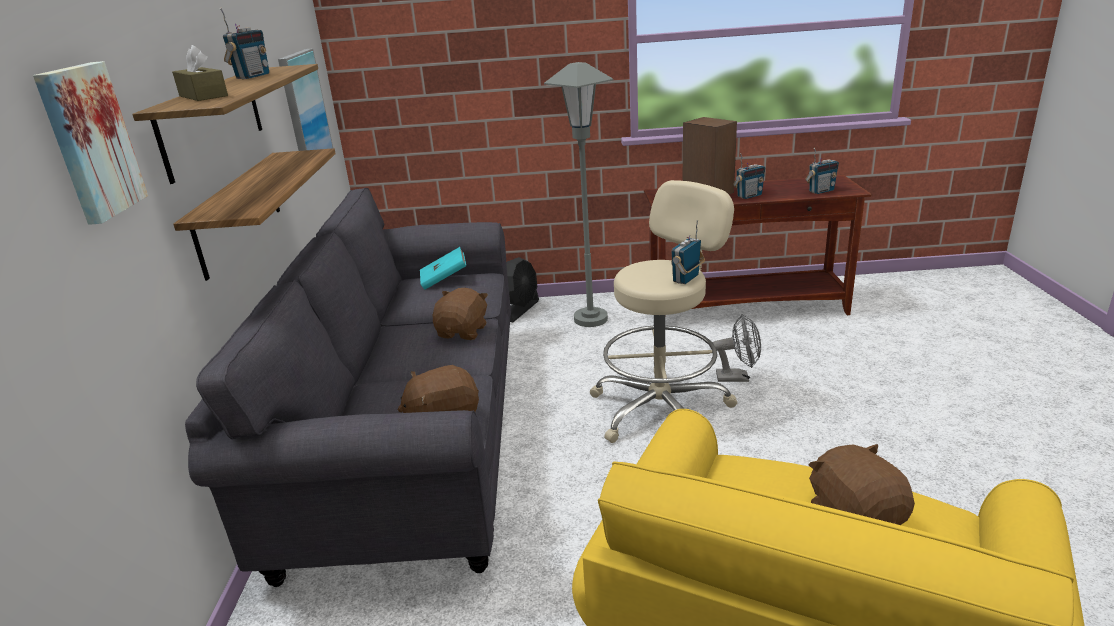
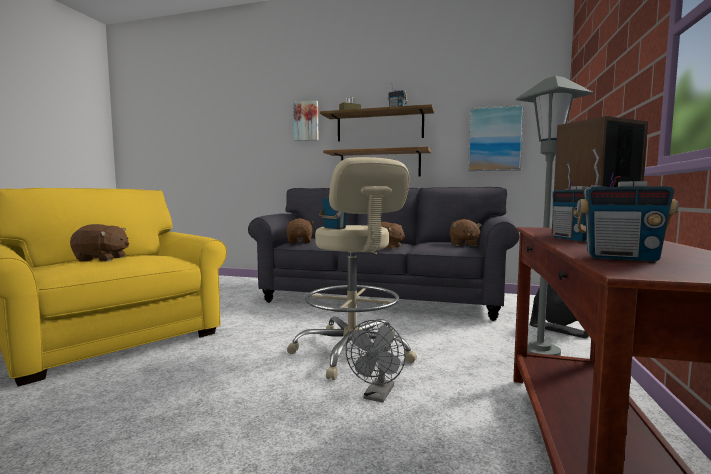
camera: 105 degrees right, 20 degrees down
turquoise book [420,247,466,290] -> brown plush toy [450,219,482,246]
radio [805,148,839,194] -> radio turned 60 degrees counterclockwise [577,149,679,261]

